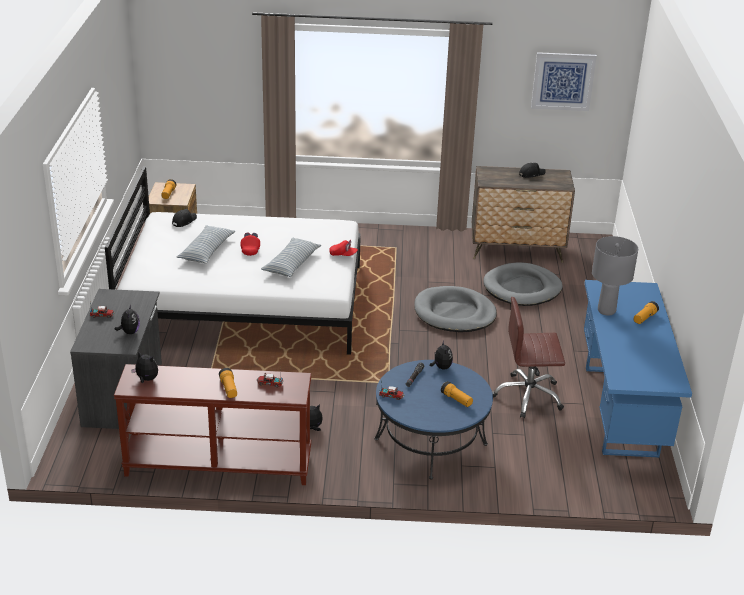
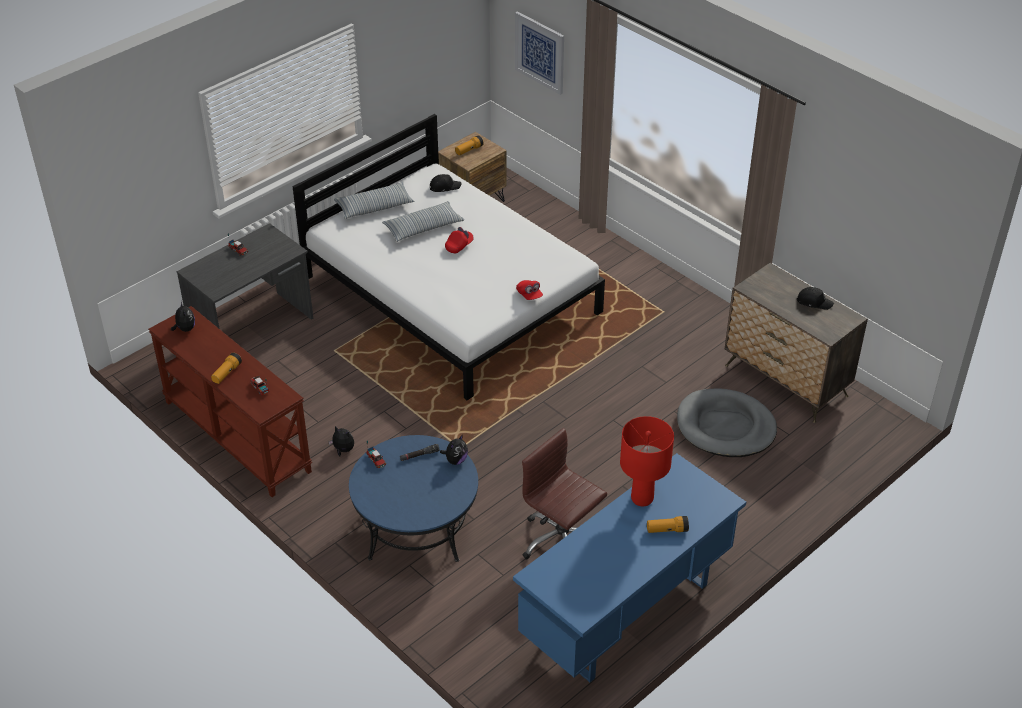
camera: 45 degrees right, 10 degrees up
plush toy [115,305,140,334] -> none
pillow [261,238,321,277] -> pillow moved to [334,182,414,219]
grey dog bed [414,286,497,332] -> none
flashlight [441,381,473,407] -> none
picture [531,52,597,111] -> picture moved to [515,11,564,95]
grey table lamp [592,236,638,316] -> red table lamp [620,416,674,507]

